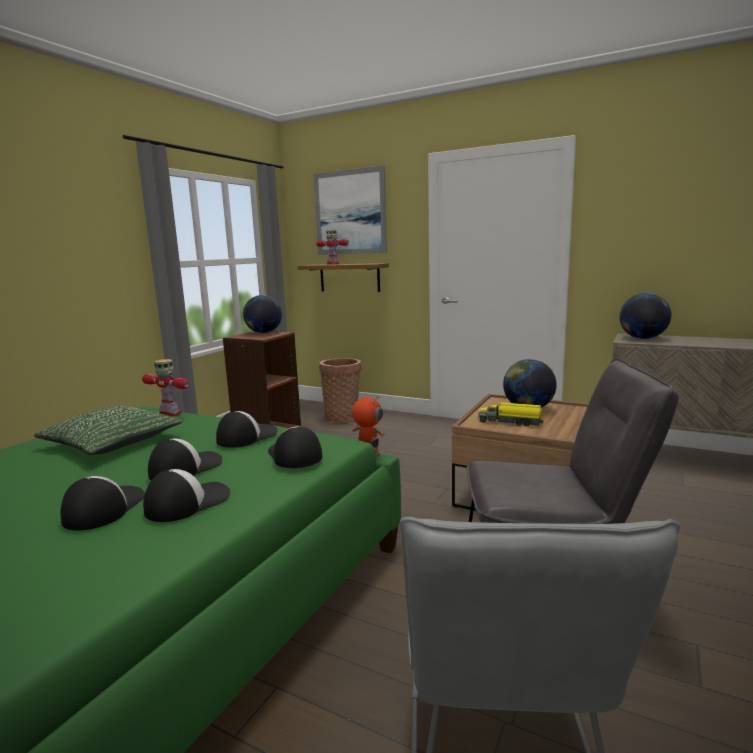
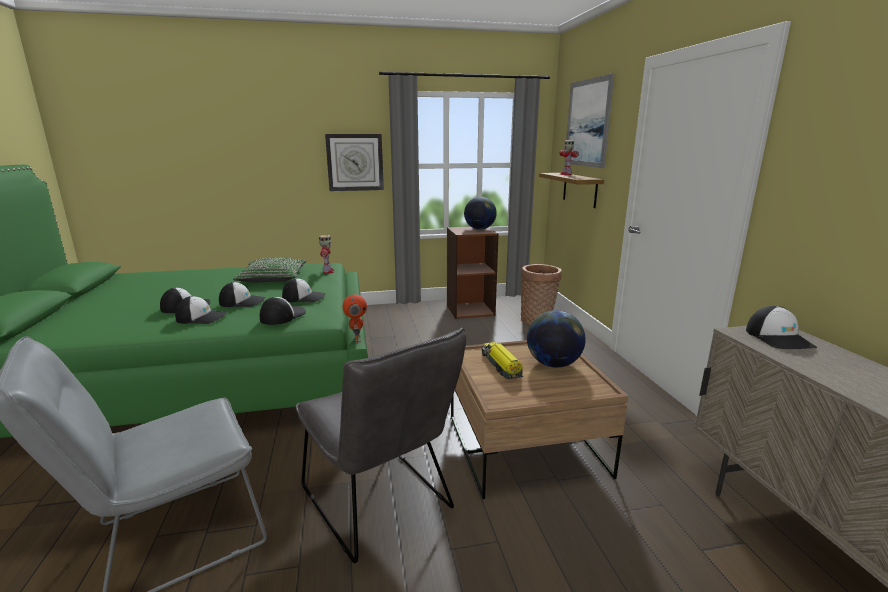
camera: 50 degrees right, 5 degrees up
globe [620,293,671,339] -> cap [746,306,817,349]
none -> wall clock [325,134,384,191]

